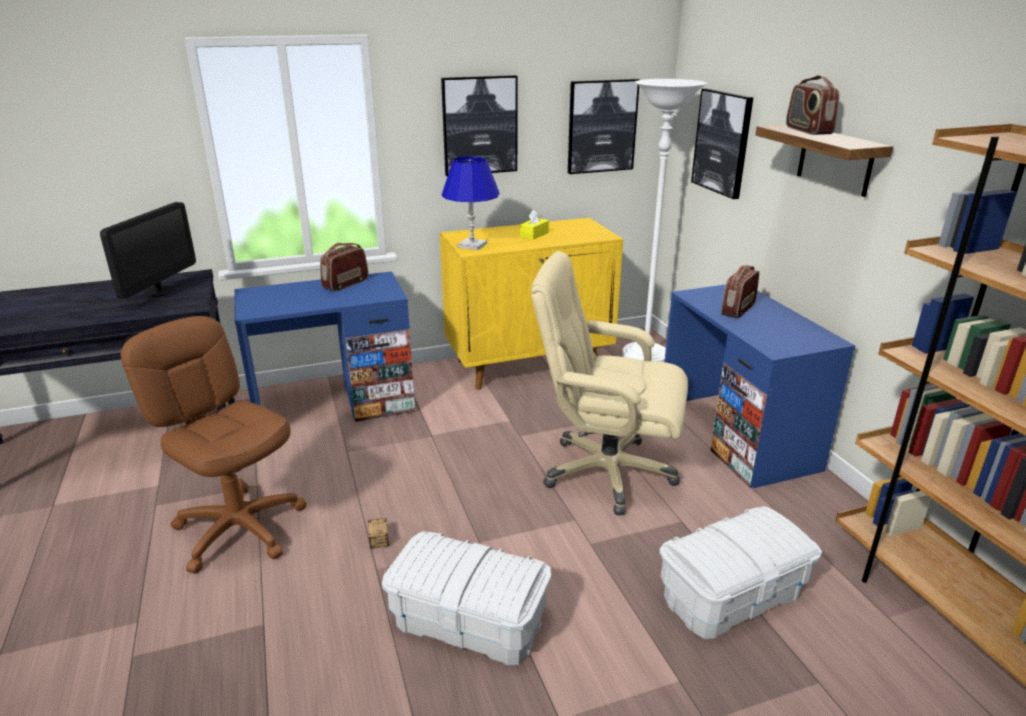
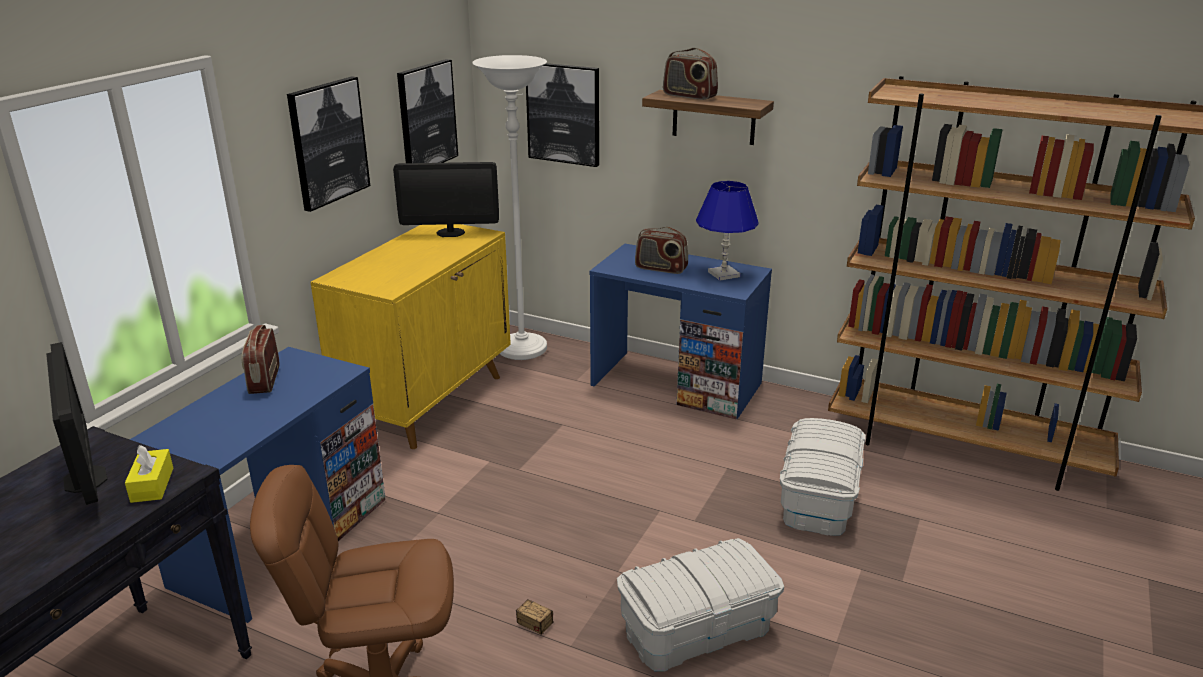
camera: 45 degrees left, 0 degrees up
blue table lamp [442,156,500,250] -> blue table lamp moved to [696,181,759,281]
yellow tissue box [520,210,549,240] -> yellow tissue box moved to [125,445,173,503]
beige office chair [531,251,688,515] -> none
radio [721,265,759,318] -> radio turned 60 degrees counterclockwise [635,227,688,274]
none -> monitor [393,162,499,237]

